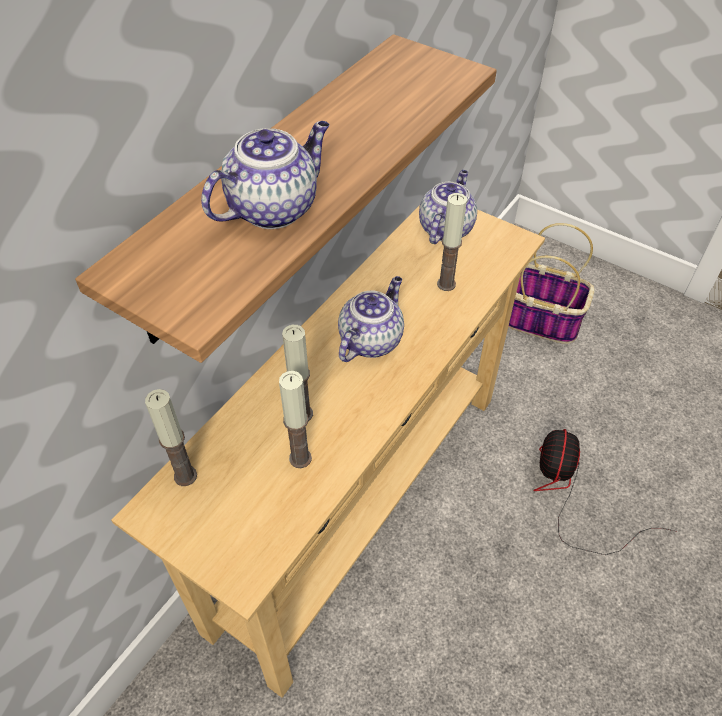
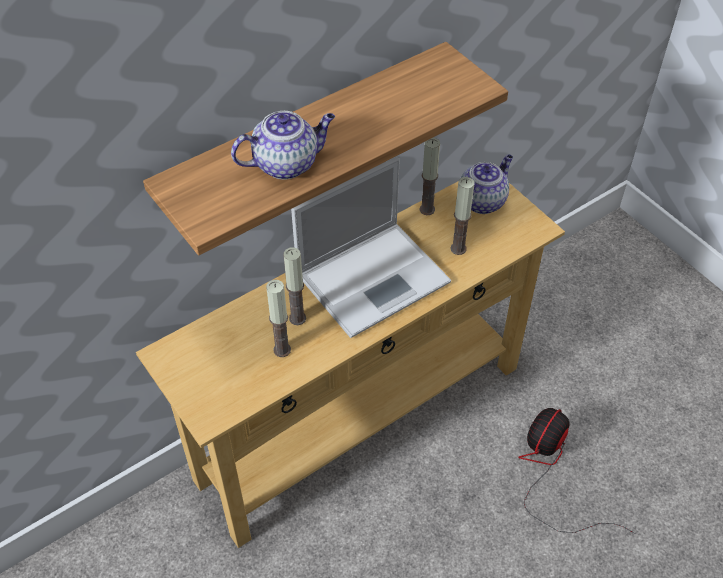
camera: 20 degrees right, 0 degrees up
candle [145,389,197,486] -> candle moved to [419,138,440,215]
teapot [338,276,404,362] -> laptop [291,157,451,338]
basket [508,223,595,344] -> none

